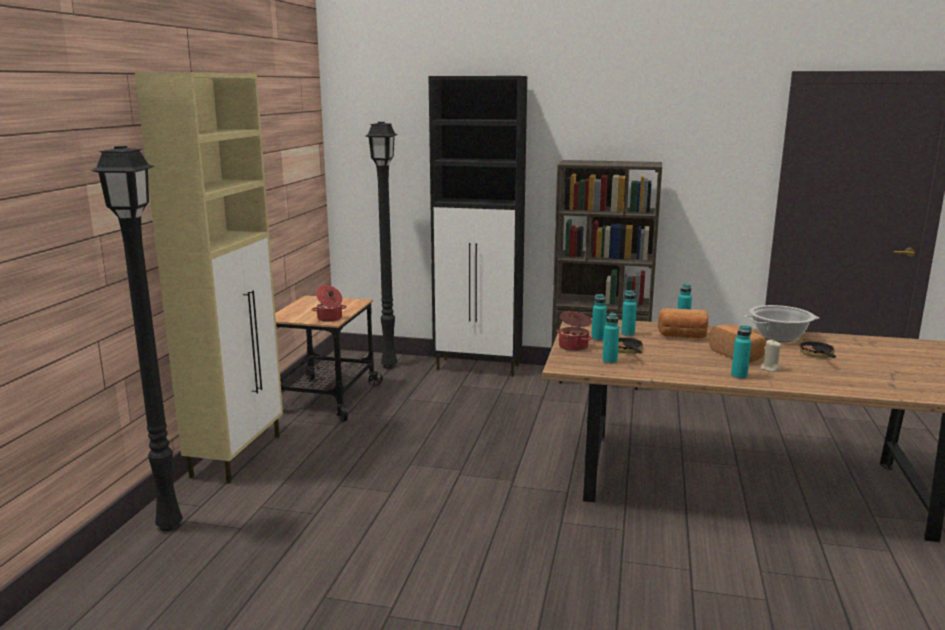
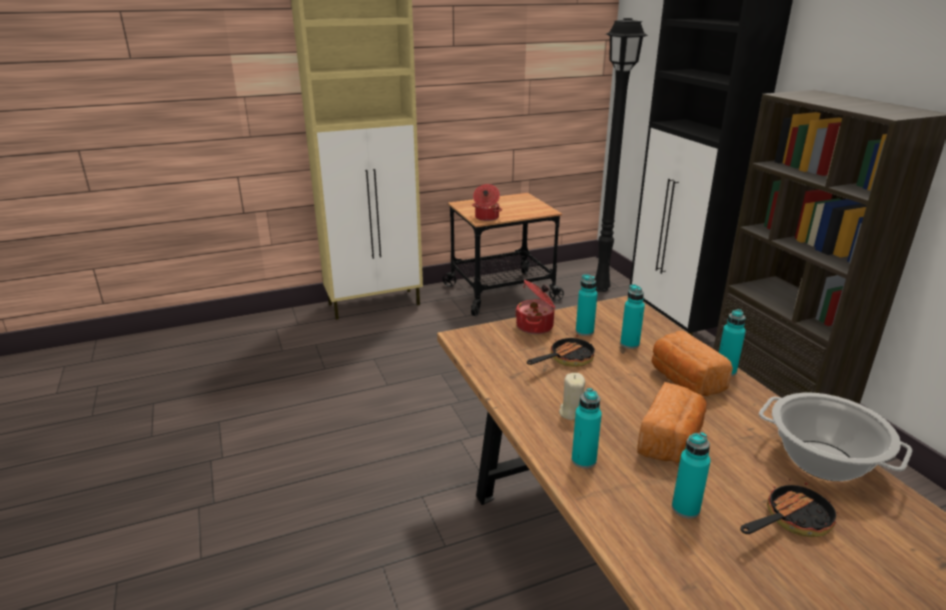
camera: 55 degrees right, 10 degrees up
black floor lamp [91,146,183,531] -> none
turquoise bottle [602,313,619,364] -> turquoise bottle moved to [672,432,711,519]
beige candle [760,340,782,372] -> beige candle moved to [559,373,585,420]

